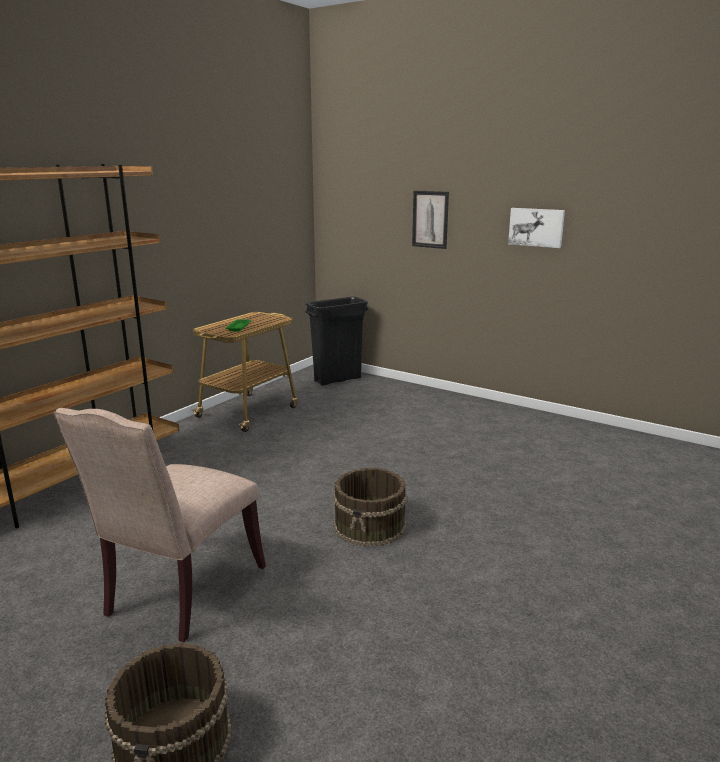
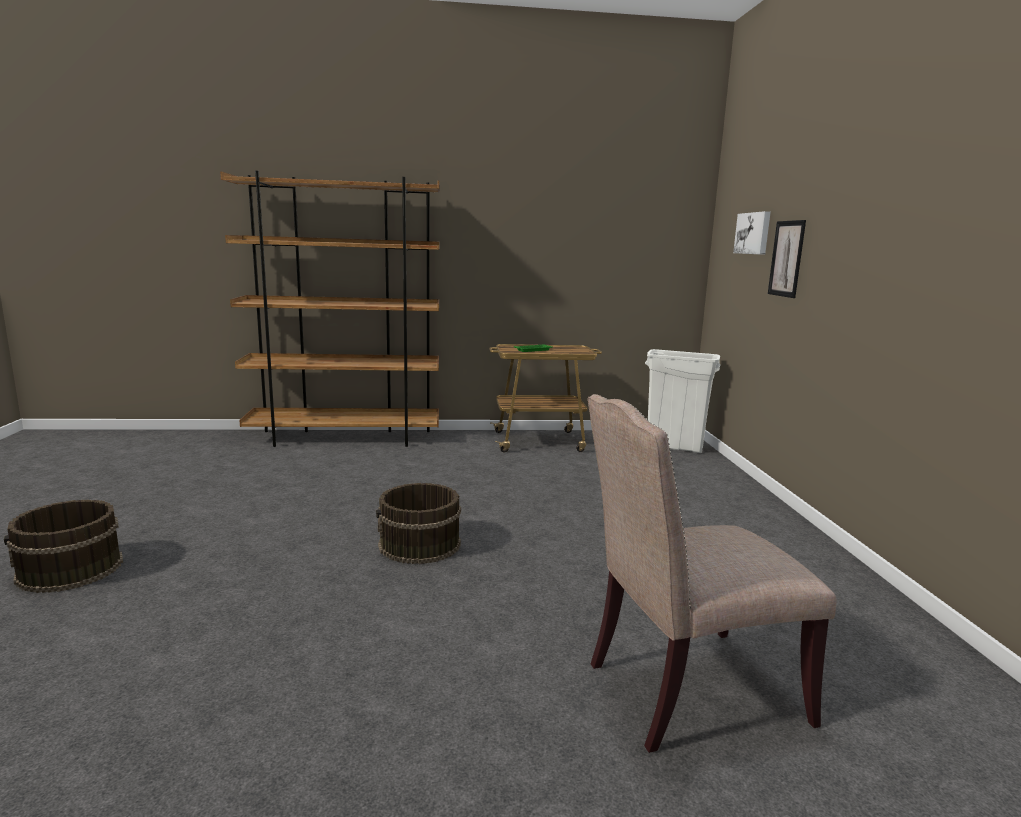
camera: 50 degrees right, 5 degrees down
beige chair [54,408,266,642] -> beige chair moved to [588,394,837,753]
black trash can [305,297,368,386] -> white trash can [645,349,720,453]
picture [508,208,565,248] -> picture moved to [733,211,771,255]

